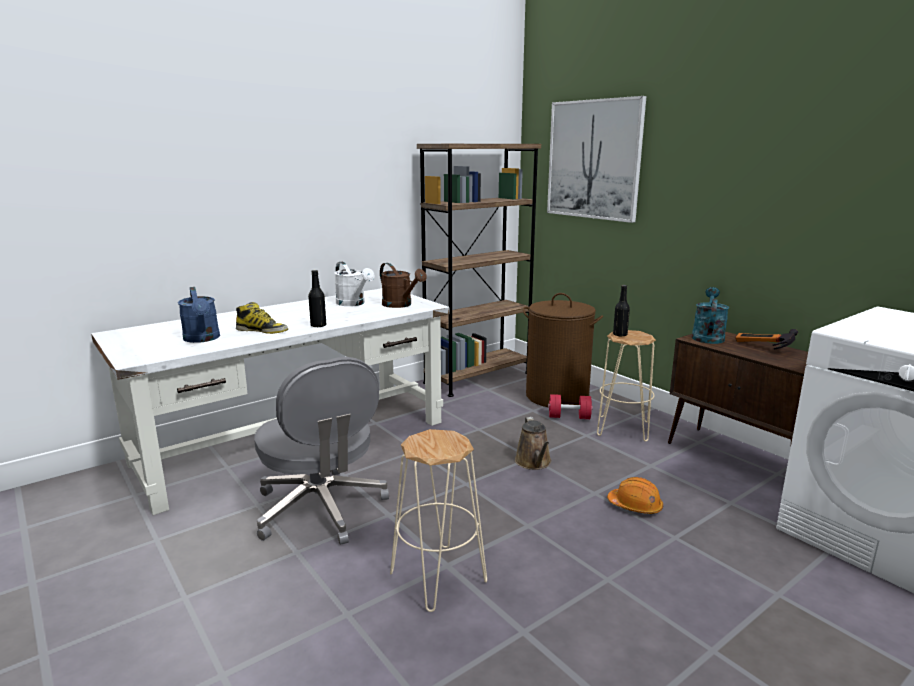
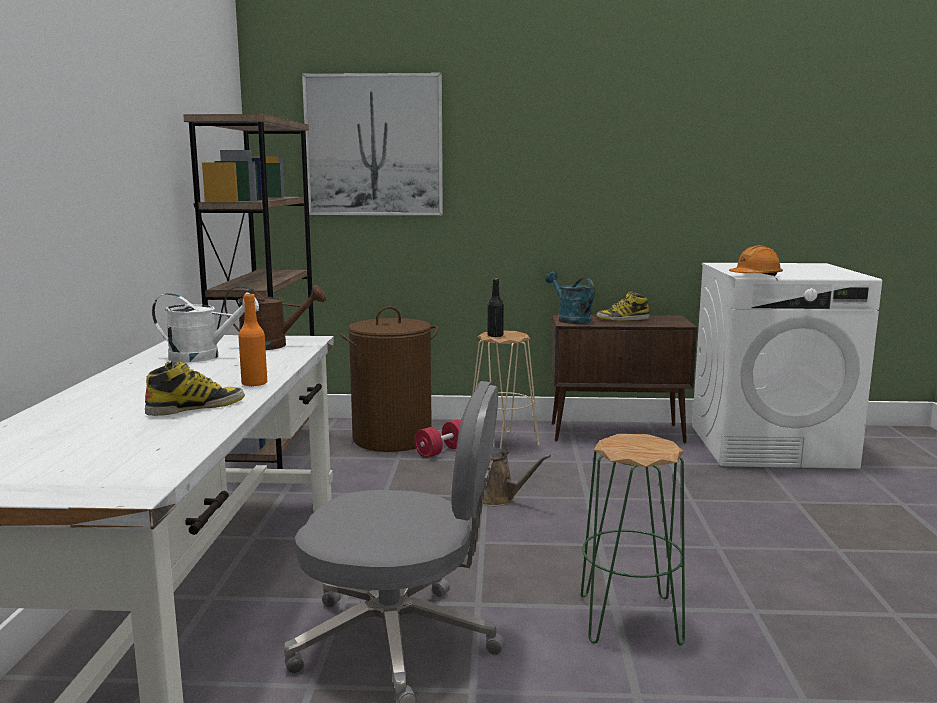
camera: 50 degrees left, 5 degrees down
blue watering can [178,287,220,343] -> none
black bottle [308,270,326,328] -> orange bottle [238,294,267,387]
beige stool [390,429,487,612] -> green stool [581,434,685,646]
orange hard hat [607,477,663,514] -> orange hard hat moved to [729,245,783,276]
hammer [735,329,798,349] -> boot [596,292,649,321]

